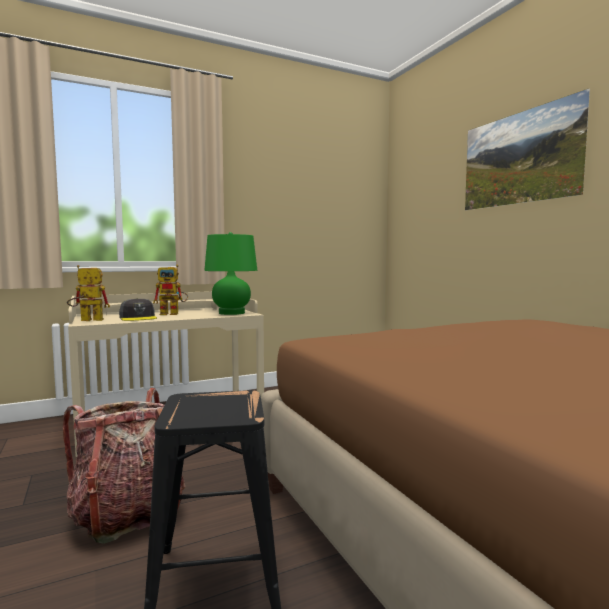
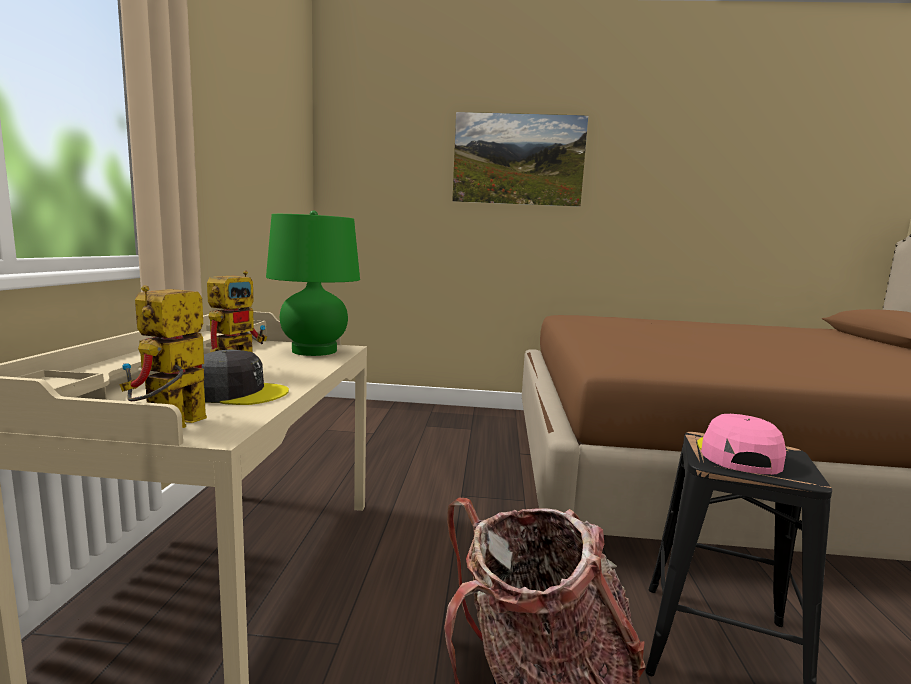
camera: 60 degrees left, 5 degrees up
none -> pink cap [697,414,786,475]

